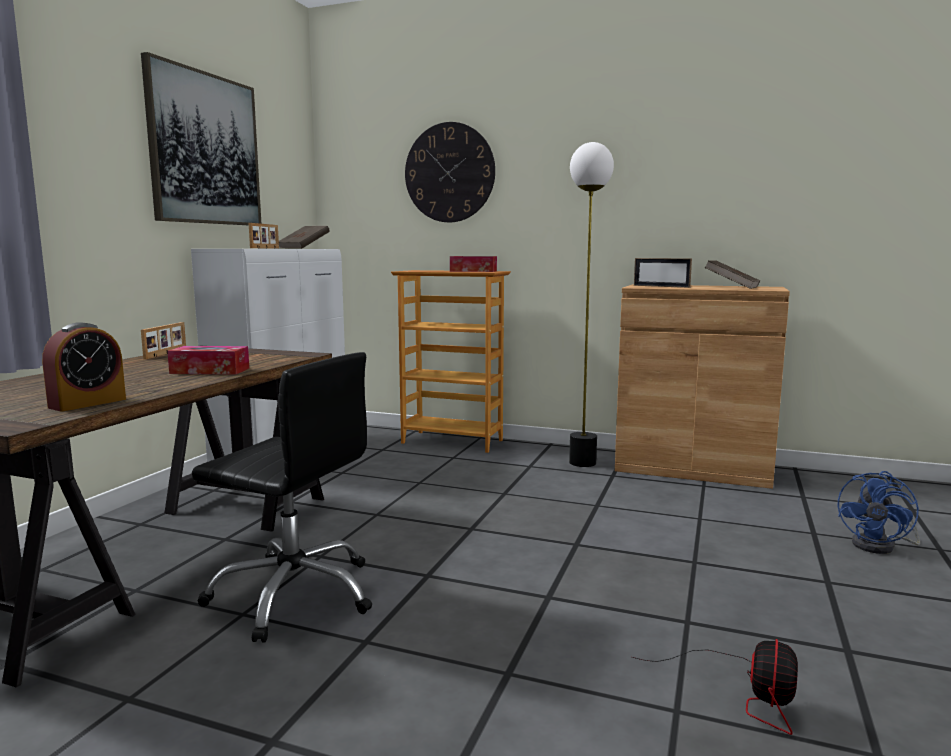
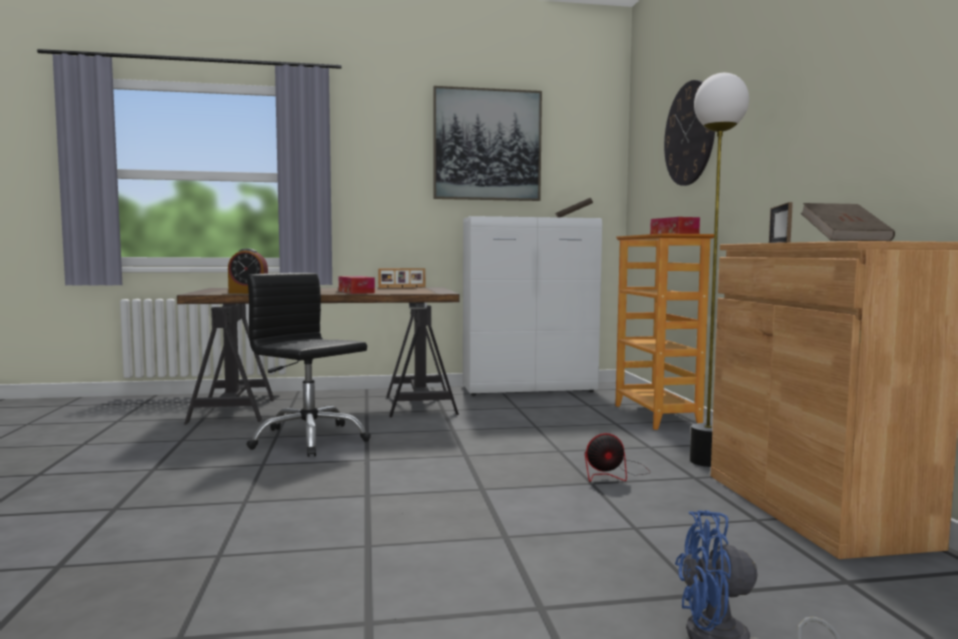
camera: 60 degrees right, 5 degrees down
black office chair [192,352,372,643] -> black office chair turned 135 degrees clockwise [246,273,371,457]
picture frame [249,223,279,248] -> none
fan [632,639,798,735] -> fan moved to [585,433,650,482]

